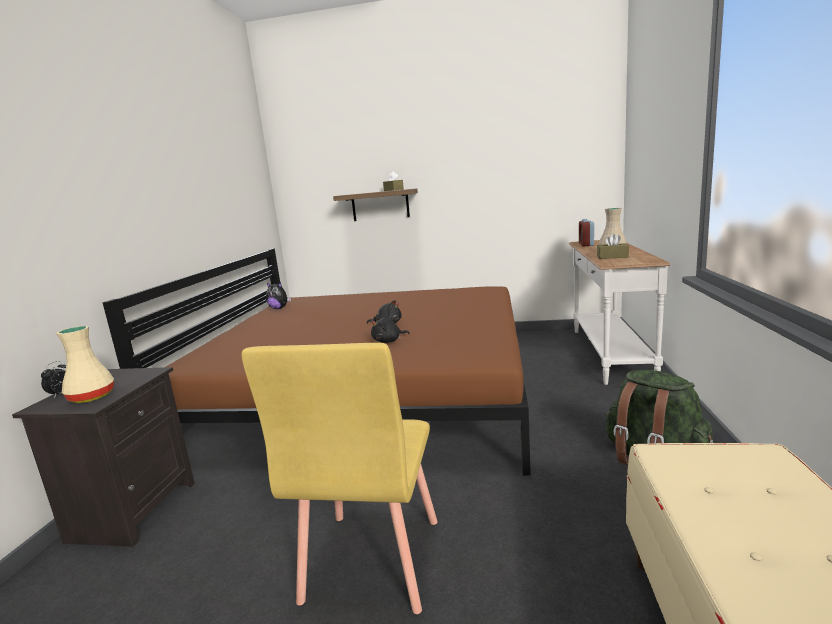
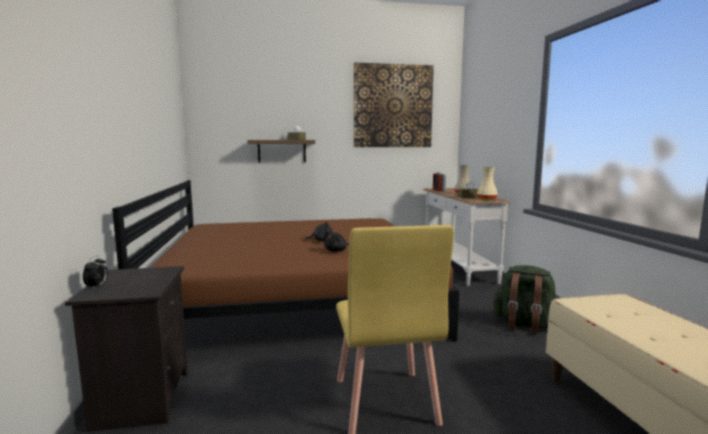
camera: 20 degrees left, 5 degrees down
beige vase [56,326,114,403] -> beige vase moved to [477,167,498,200]
plush toy [266,282,291,309] -> none
none -> picture [354,63,434,147]

